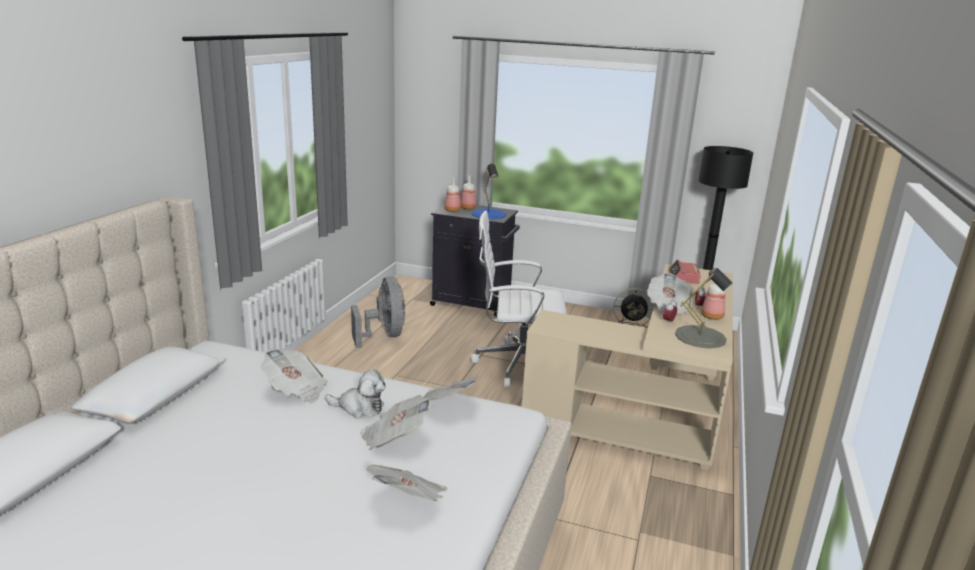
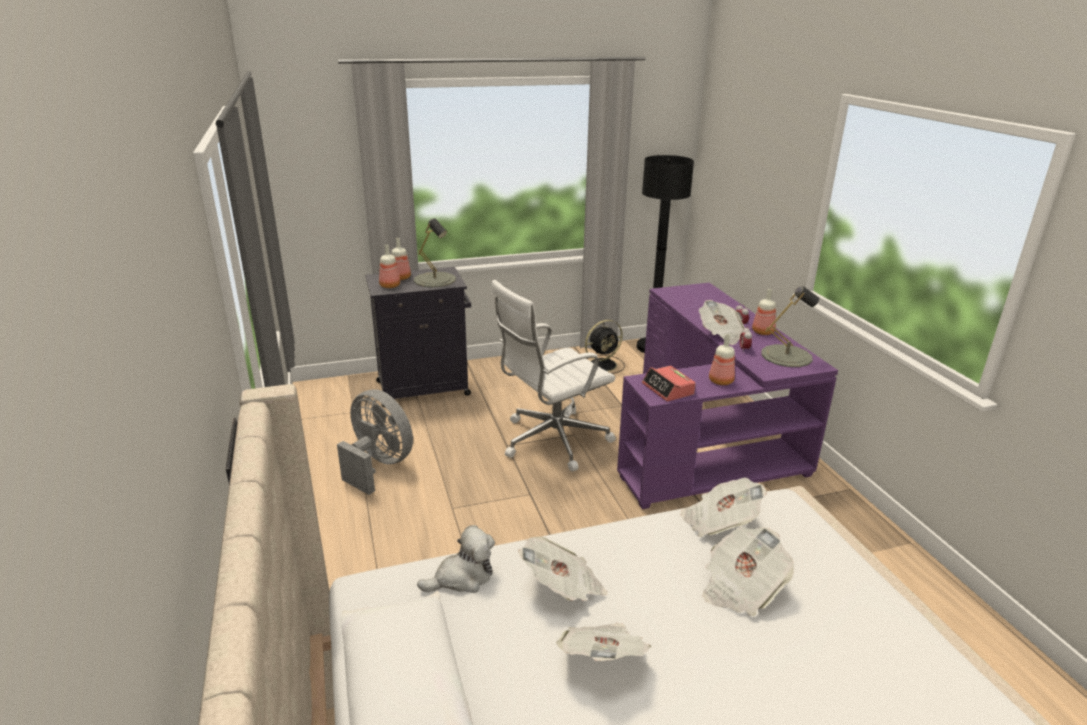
camera: 35 degrees left, 5 degrees up
plush toy [325,370,386,418] -> plush toy moved to [417,525,495,593]
newspaper [366,465,448,501] -> newspaper moved to [556,623,652,661]
blue table lamp [472,164,506,219] -> grey table lamp [414,219,456,288]
beige desk [522,264,733,470] -> purple desk [617,283,838,509]
alarm clock [669,259,701,284] -> alarm clock moved to [642,366,696,402]
none -> bottle [709,334,735,385]

